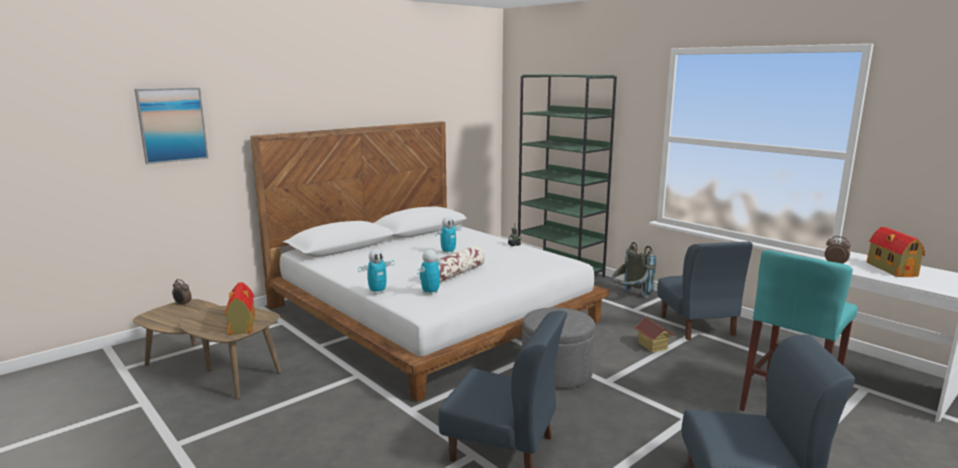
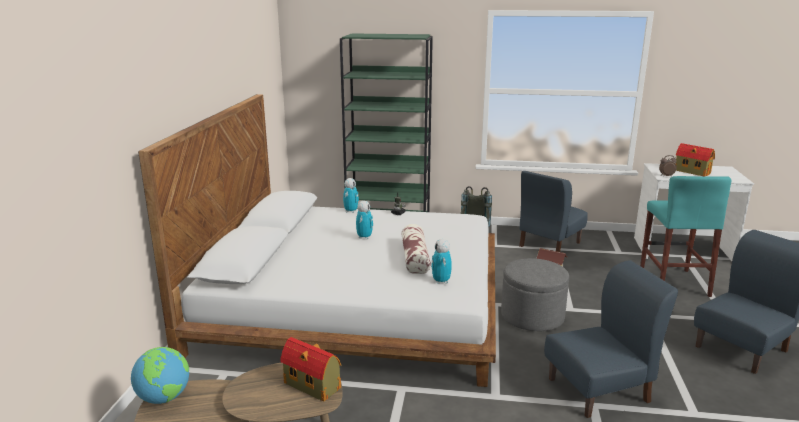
camera: 40 degrees left, 5 degrees up
picture [135,88,209,164] -> none
alarm clock [172,279,192,306] -> globe [131,347,189,404]
toy robot [358,249,395,294] -> toy robot moved to [343,178,359,213]
blue chair [657,242,753,340] -> blue chair turned 90 degrees clockwise [519,171,588,252]

